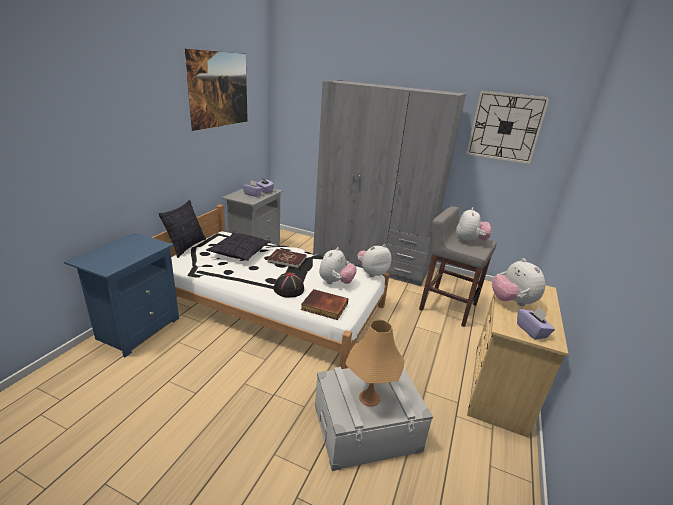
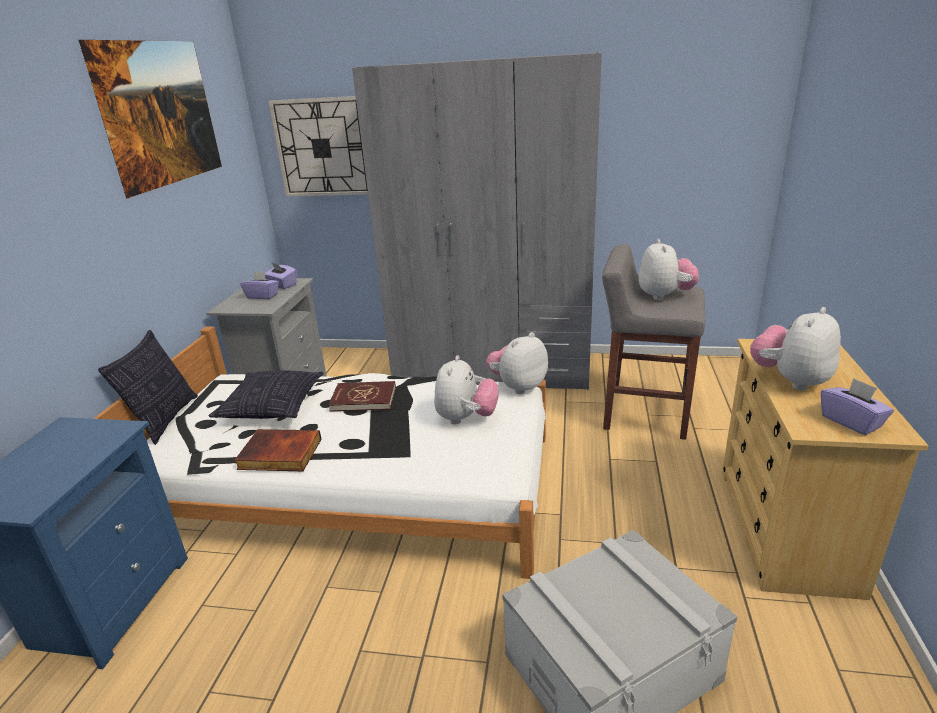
camera: 10 degrees left, 0 degrees up
black hat [273,272,304,298] -> none
book [301,289,349,320] -> book moved to [234,429,321,471]
orange table lamp [345,320,405,407] -> none
wall clock [466,91,550,164] -> wall clock moved to [268,96,368,196]
plush toy [492,258,545,306] -> plush toy turned 75 degrees clockwise [750,307,841,390]

